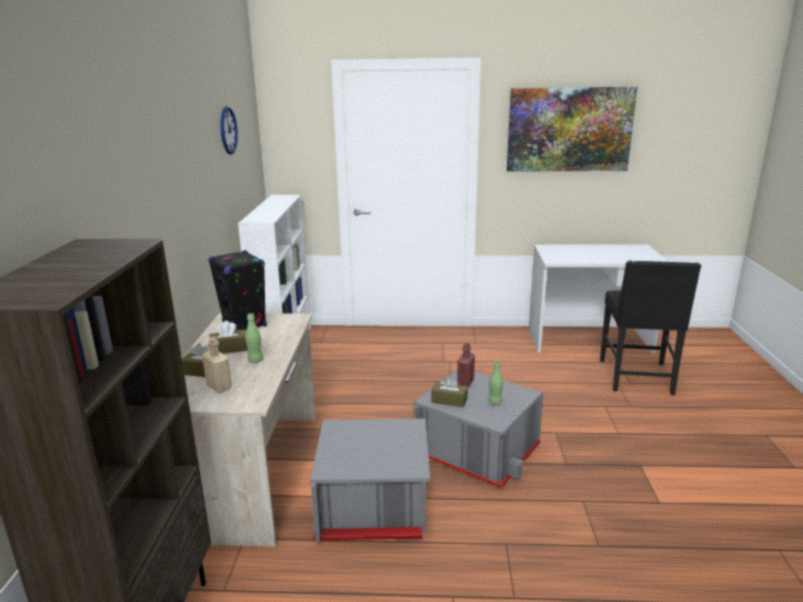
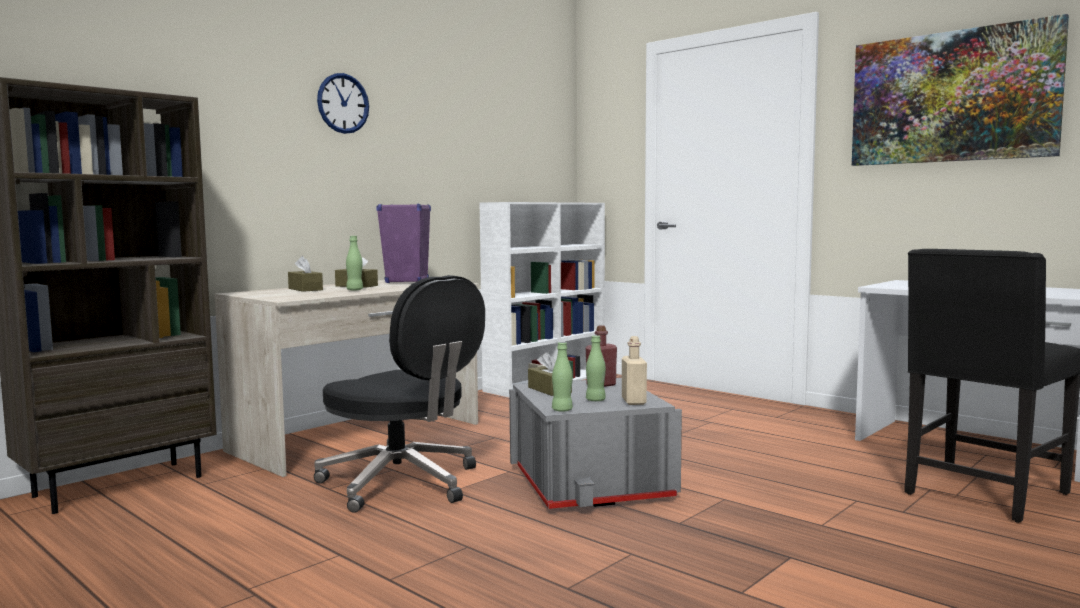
camera: 40 degrees right, 15 degrees down
beige bottle [202,337,232,393] -> beige bottle moved to [622,336,647,405]
black speaker [208,250,267,331] -> purple speaker [376,203,431,283]
wall clock [220,106,238,154] -> wall clock moved to [317,73,369,134]
grey storage box [311,419,430,543] -> black office chair [314,275,485,513]
none -> green bottle [552,342,573,411]

